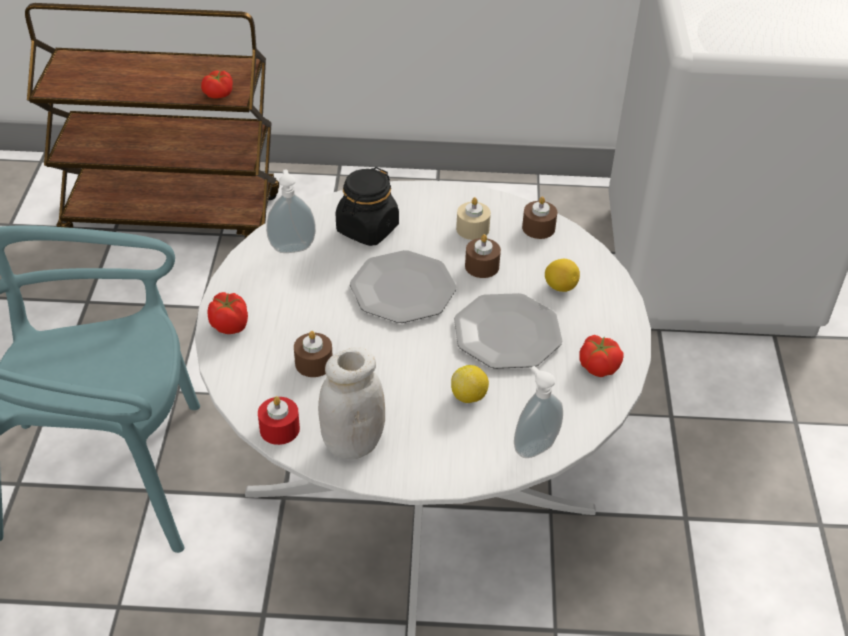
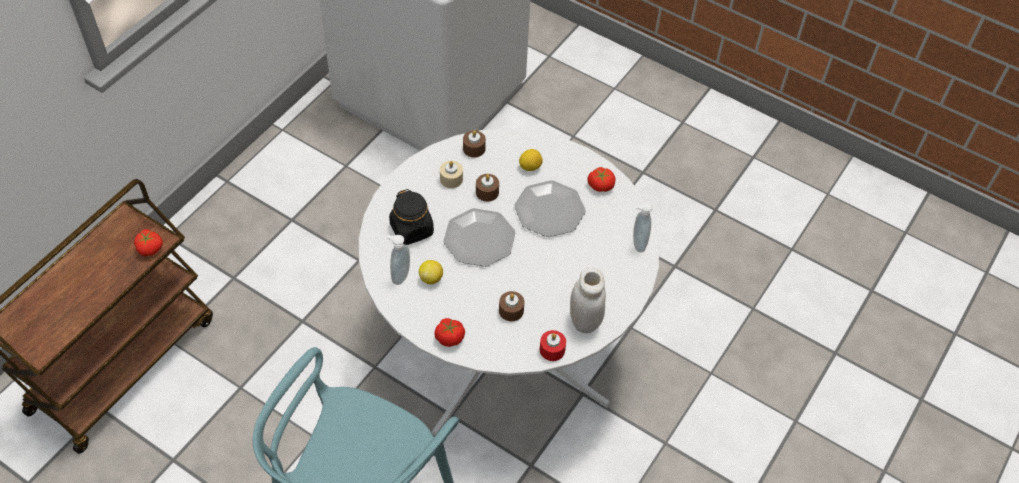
camera: 60 degrees left, 10 degrees up
lemon [451,365,489,403] -> lemon moved to [419,260,443,284]

